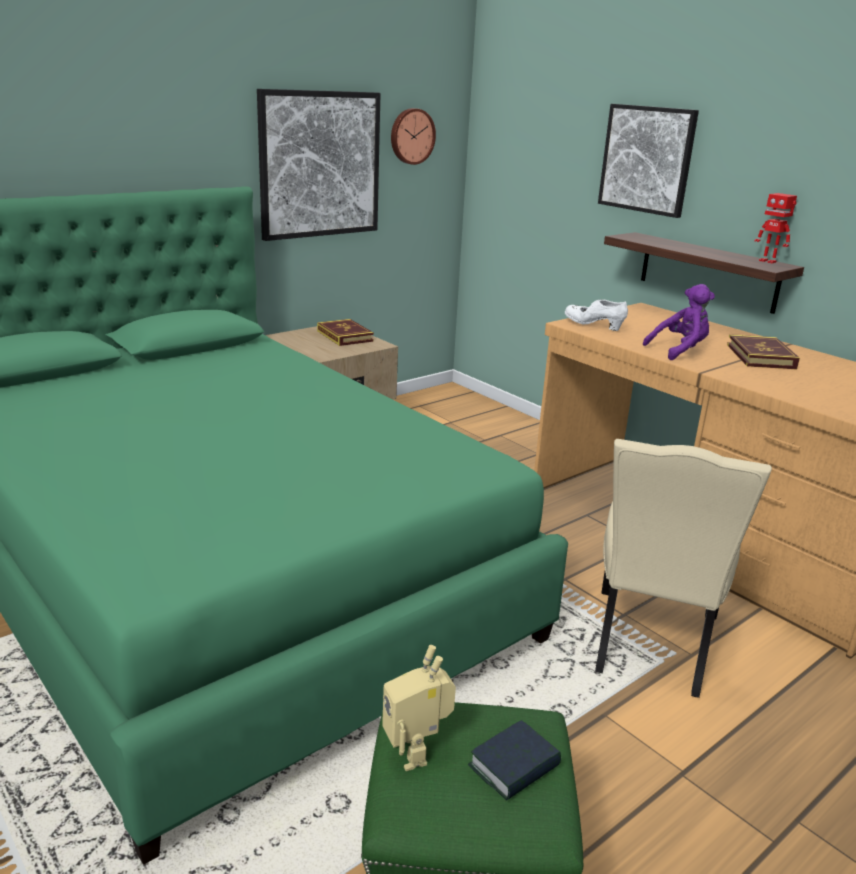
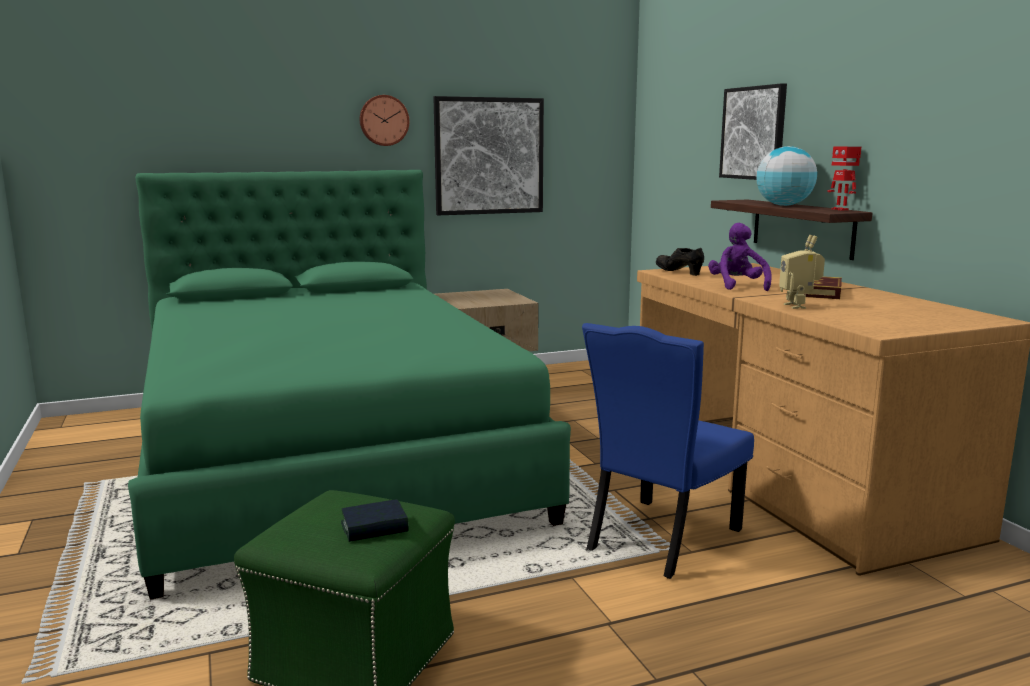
camera: 20 degrees right, 10 degrees down
book [317,319,374,346] -> none
toy robot [382,645,456,771] -> toy robot moved to [779,234,825,309]
wall clock [391,108,436,165] -> wall clock moved to [360,95,409,146]
white shoe [565,299,628,331] -> black shoe [656,248,704,276]
beige chair [595,439,772,698] -> blue chair [582,323,754,579]
purple plush toy [643,284,715,360] -> purple plush toy turned 90 degrees counterclockwise [708,223,771,291]
none -> globe [756,146,817,206]

